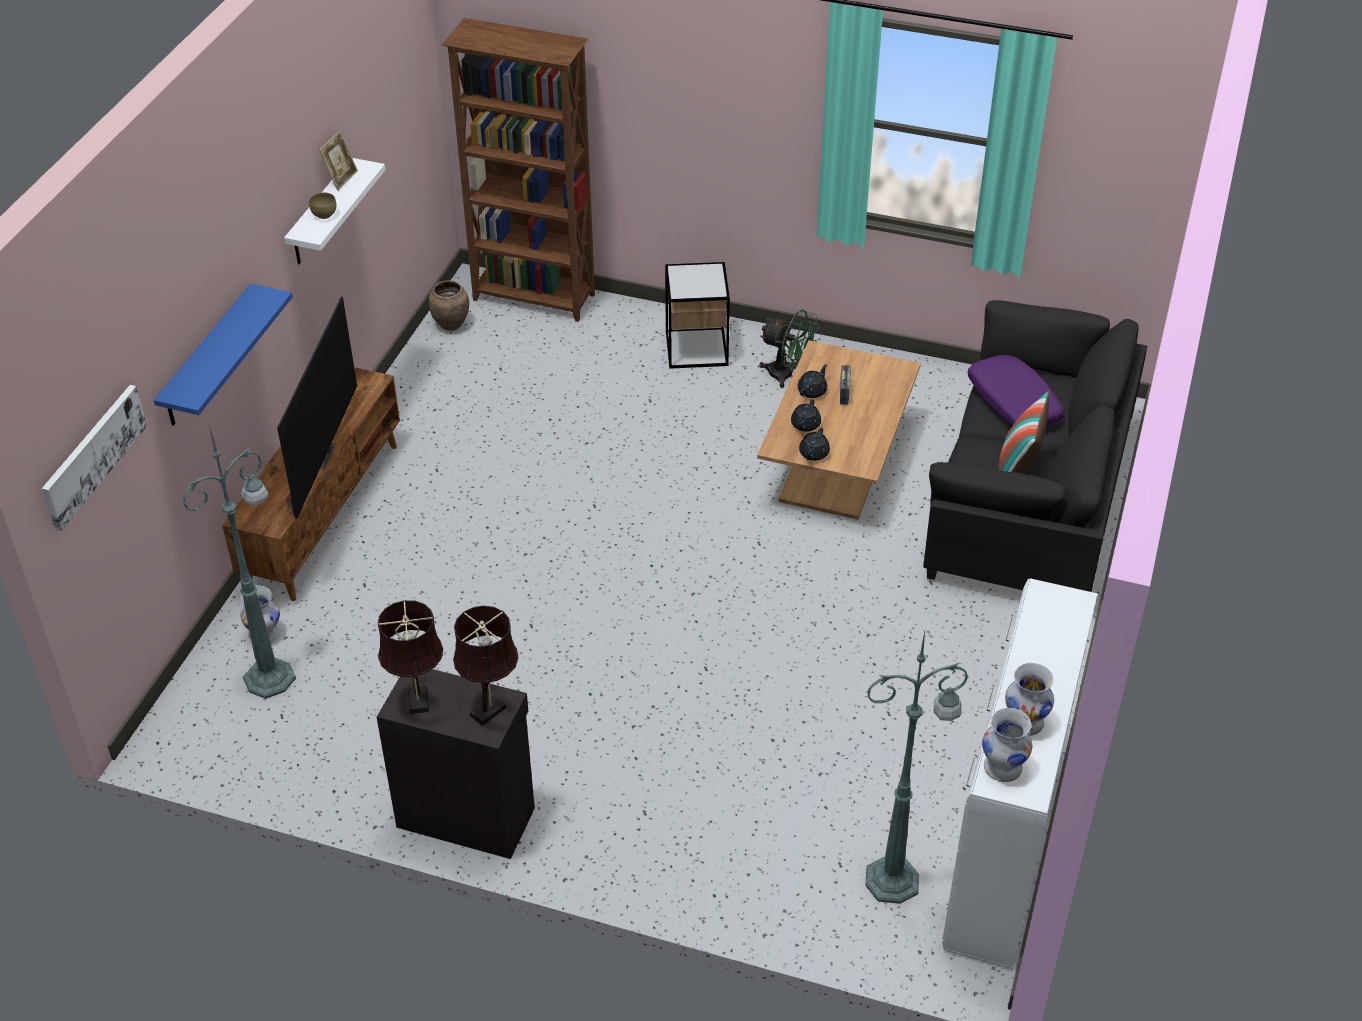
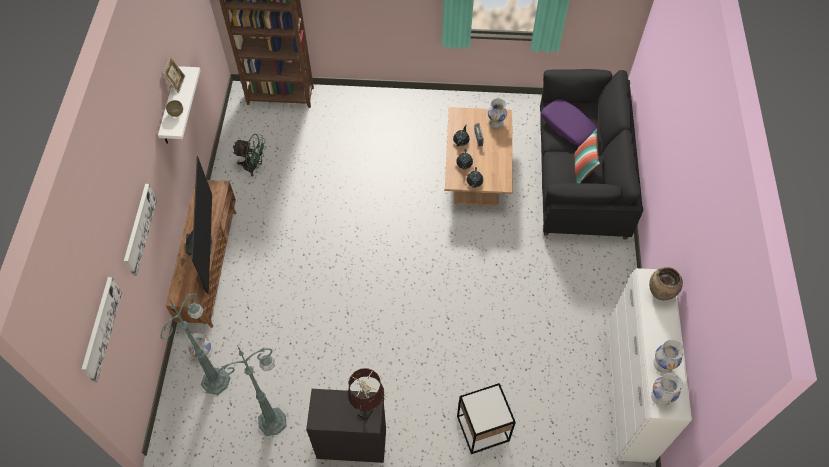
camera: 15 degrees left, 15 degrees up
blue shelf [154,284,293,426] -> picture [124,184,157,276]
brown table lamp [377,600,443,714] -> none
brown vase [429,280,469,331] -> brown vase moved to [649,267,683,300]
side table [665,262,730,369] -> side table moved to [457,383,516,454]
green fan [759,310,820,388] -> green fan moved to [233,134,266,176]
green floor lamp [865,631,969,904] -> green floor lamp moved to [217,345,287,436]
none -> white vase [488,98,507,128]

